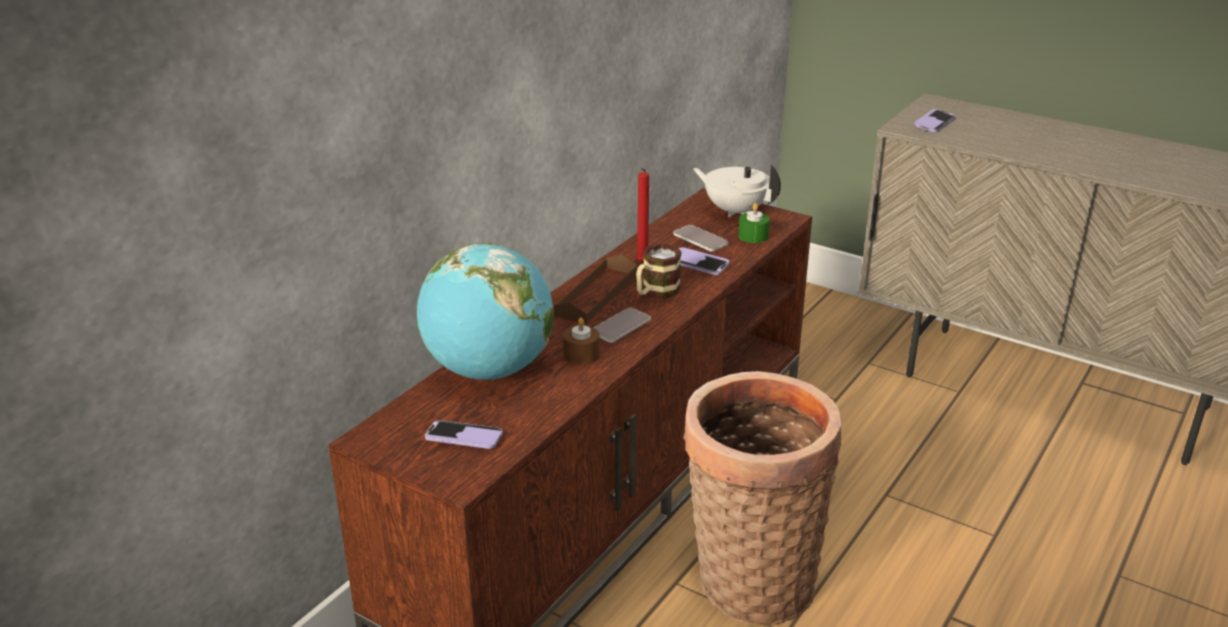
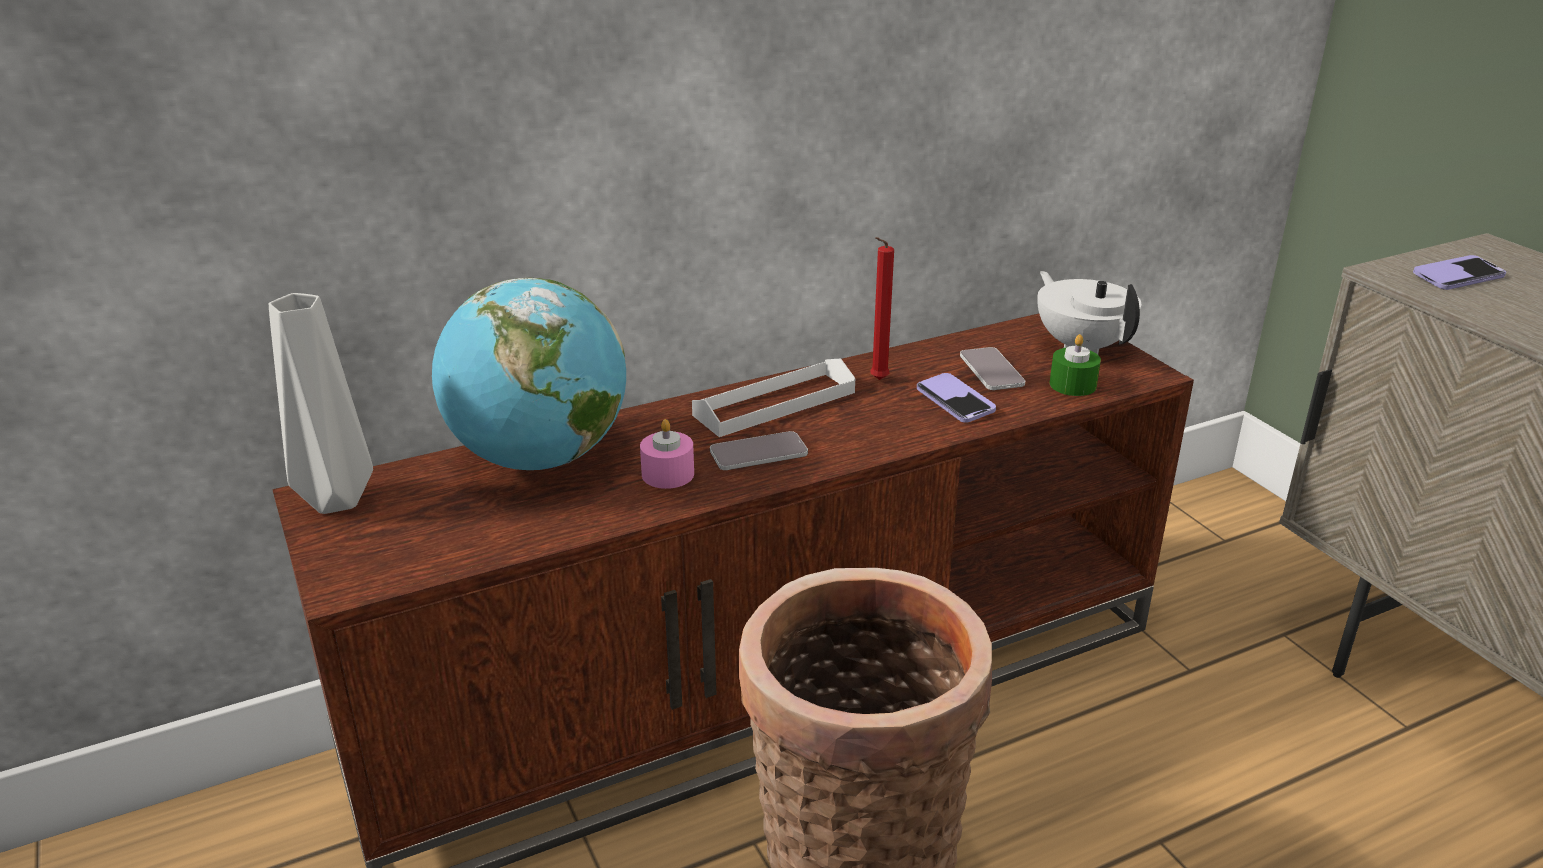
camera: 30 degrees right, 0 degrees up
phone [425,420,503,449] -> none
brown tray [554,254,637,324] -> white tray [692,358,855,437]
brown candle [563,318,600,365] -> pink candle [640,419,694,489]
mug [636,243,681,299] -> none
none -> grey vase [269,293,373,514]

